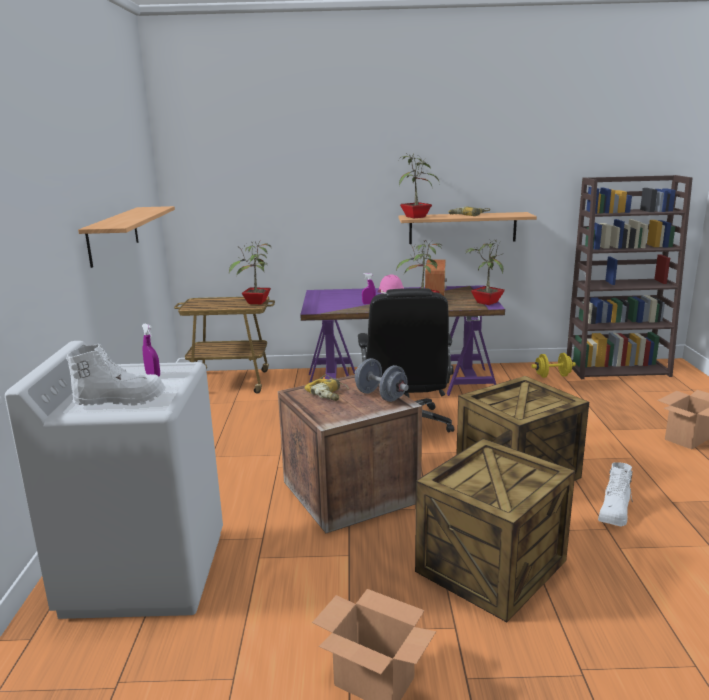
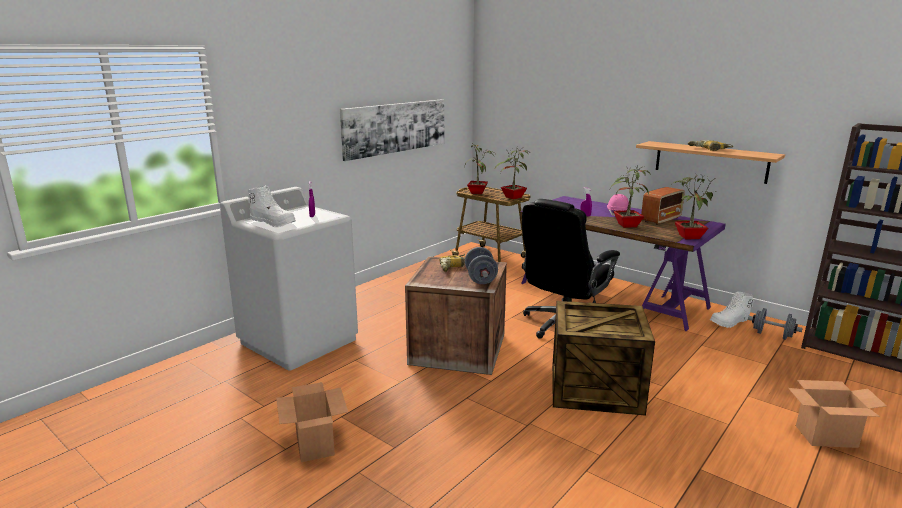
camera: 40 degrees right, 0 degrees up
shelf [78,206,175,268] -> picture [340,99,444,161]
potted plant [398,154,440,219] -> potted plant moved to [465,144,494,194]
crate [415,439,575,622] -> none
yellow dumbbell [531,353,576,378] -> grey dumbbell [748,308,803,340]
white boot [598,462,633,526] -> white boot moved to [710,292,754,328]

